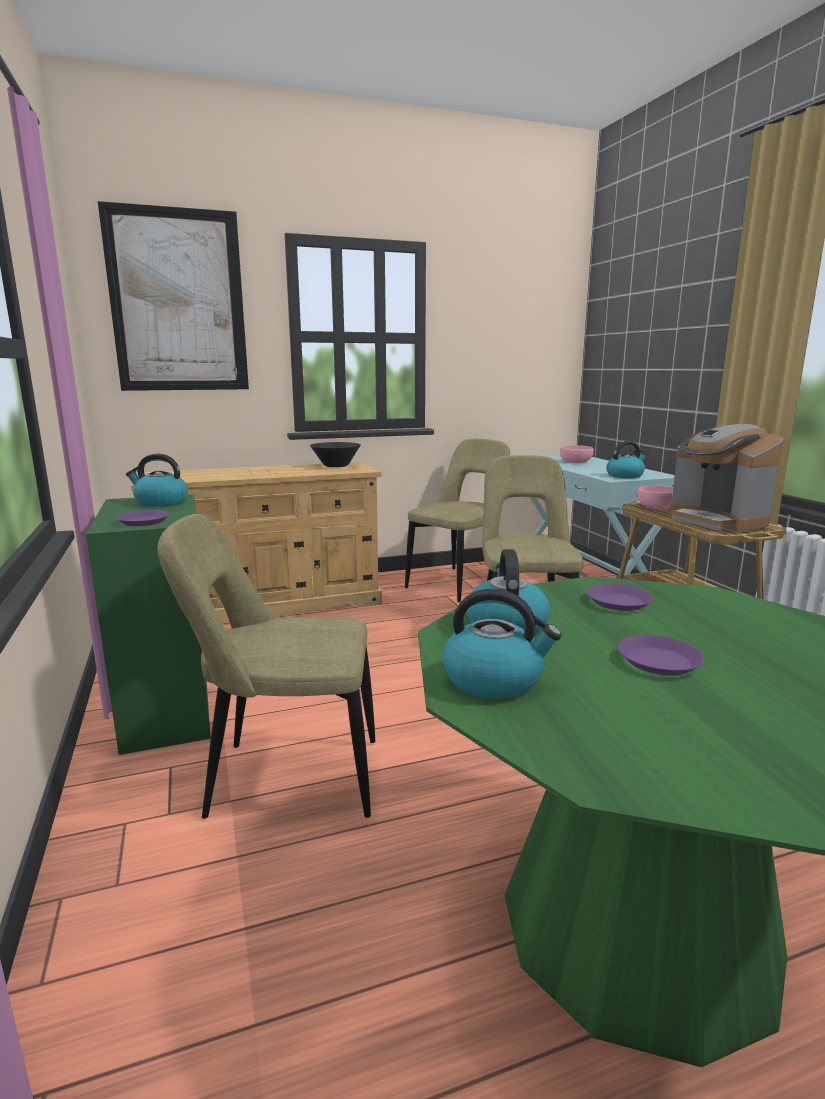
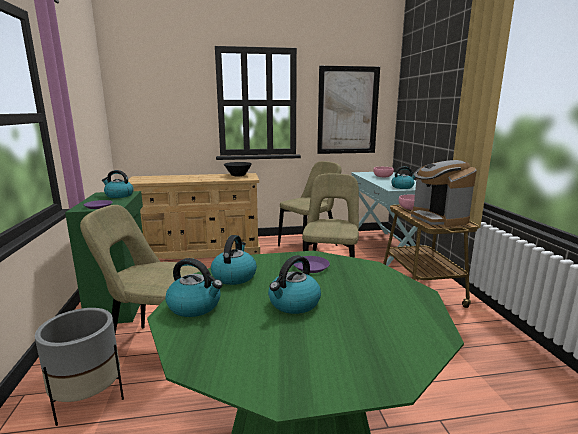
camera: 10 degrees right, 0 degrees up
picture [98,201,249,391] -> picture moved to [317,66,380,154]
purple plate [618,635,704,675] -> kettle [268,255,321,314]
none -> grey planter [35,308,124,426]

